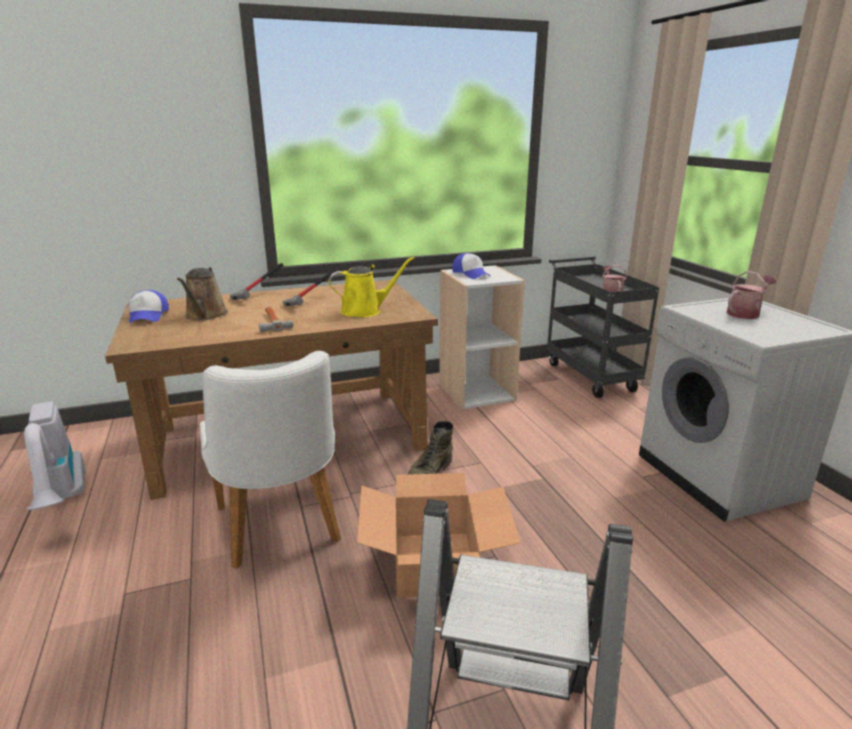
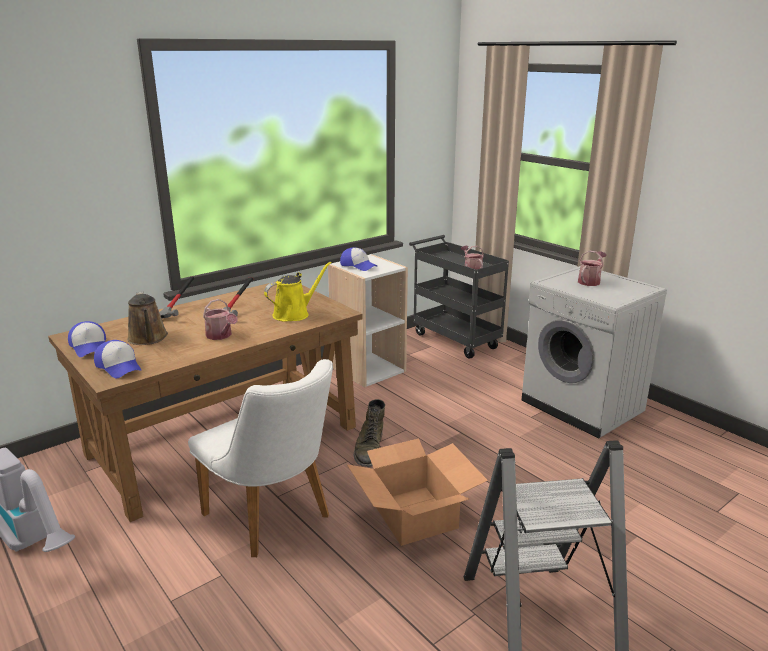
camera: 20 degrees left, 0 degrees up
hammer [259,307,294,332] -> watering can [203,299,238,340]
none -> cap [94,340,141,378]

